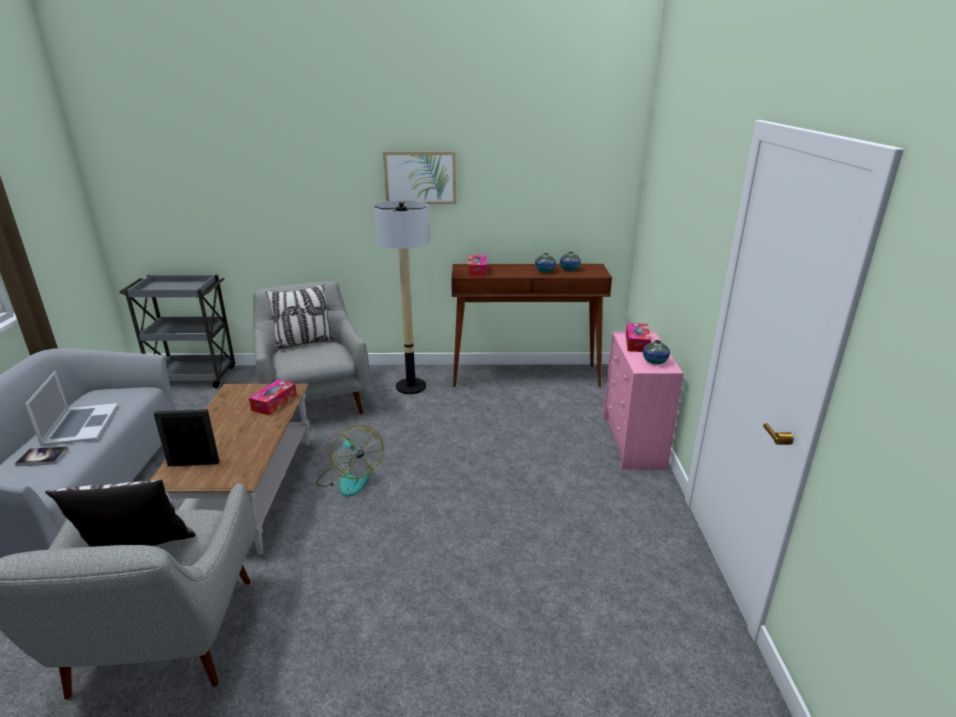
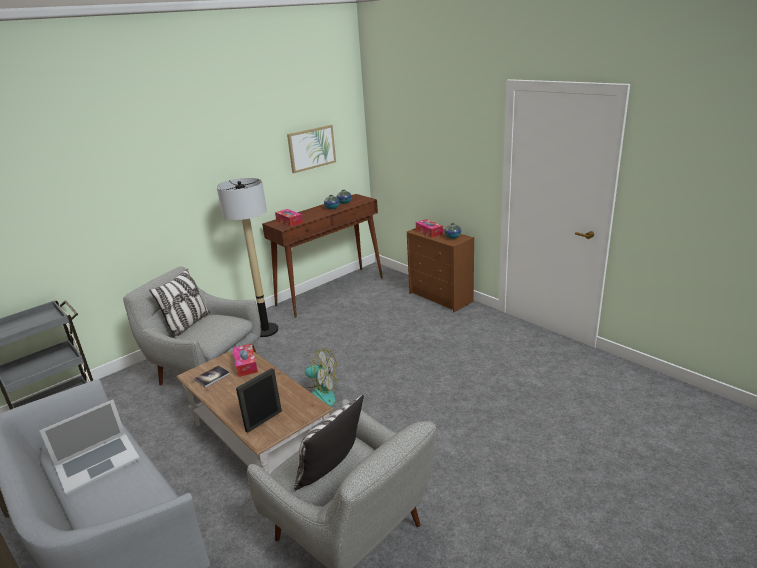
camera: 40 degrees left, 0 degrees up
book [15,447,68,466] -> book moved to [194,365,230,388]
laptop [25,371,118,446] -> laptop turned 105 degrees clockwise [39,400,140,495]
picture [383,151,456,204] -> picture moved to [287,125,336,173]
pink dresser [603,332,684,470] -> brown dresser [407,228,474,312]

